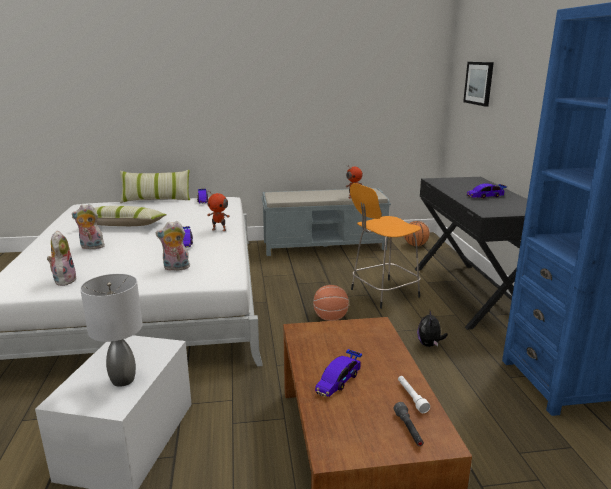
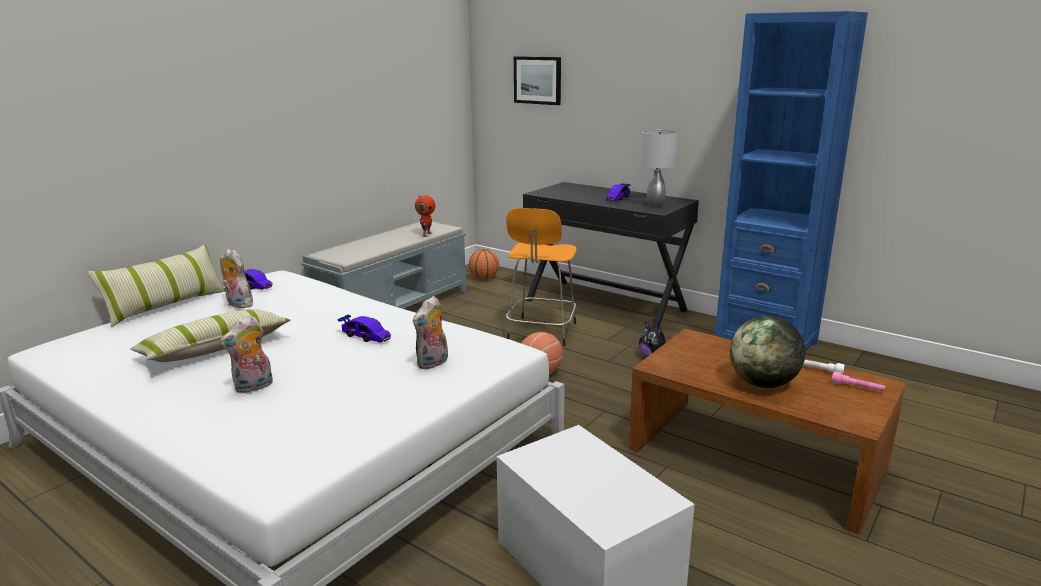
camera: 45 degrees left, 0 degrees up
plush toy [47,230,77,286] -> plush toy moved to [220,249,253,308]
grey table lamp [80,274,143,387] -> grey table lamp moved to [640,130,678,207]
toy robot [207,190,230,231] -> none
toy car [315,349,362,397] -> globe [730,316,805,388]
grey flashlight [394,402,424,446] -> pink flashlight [831,371,886,392]

